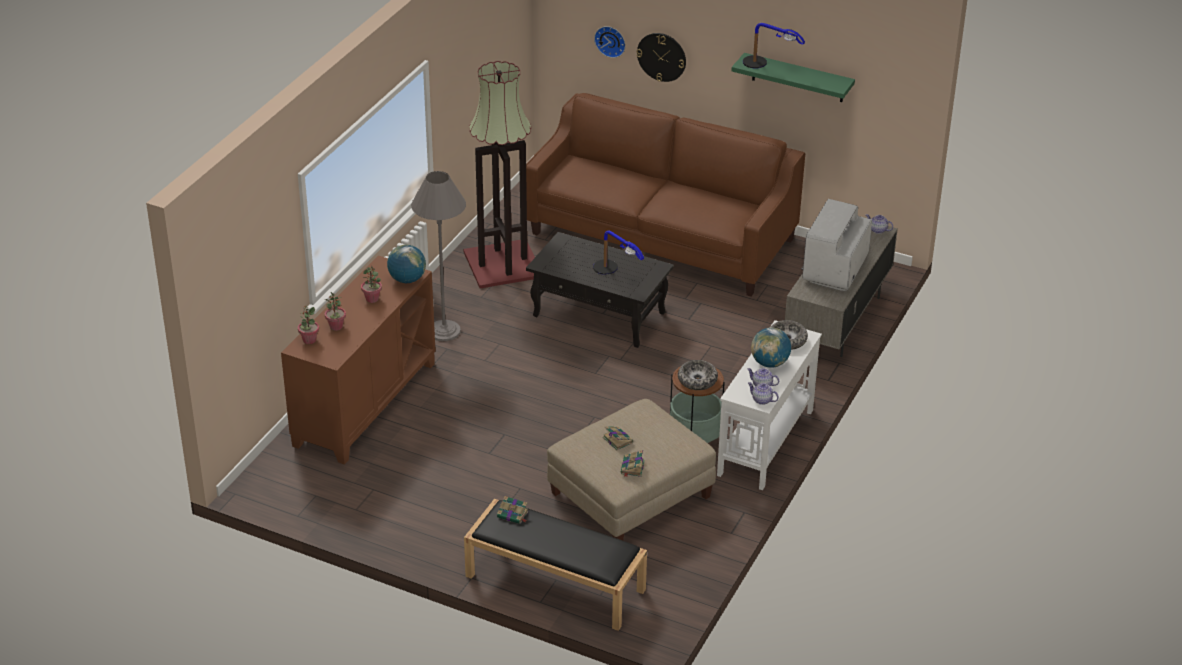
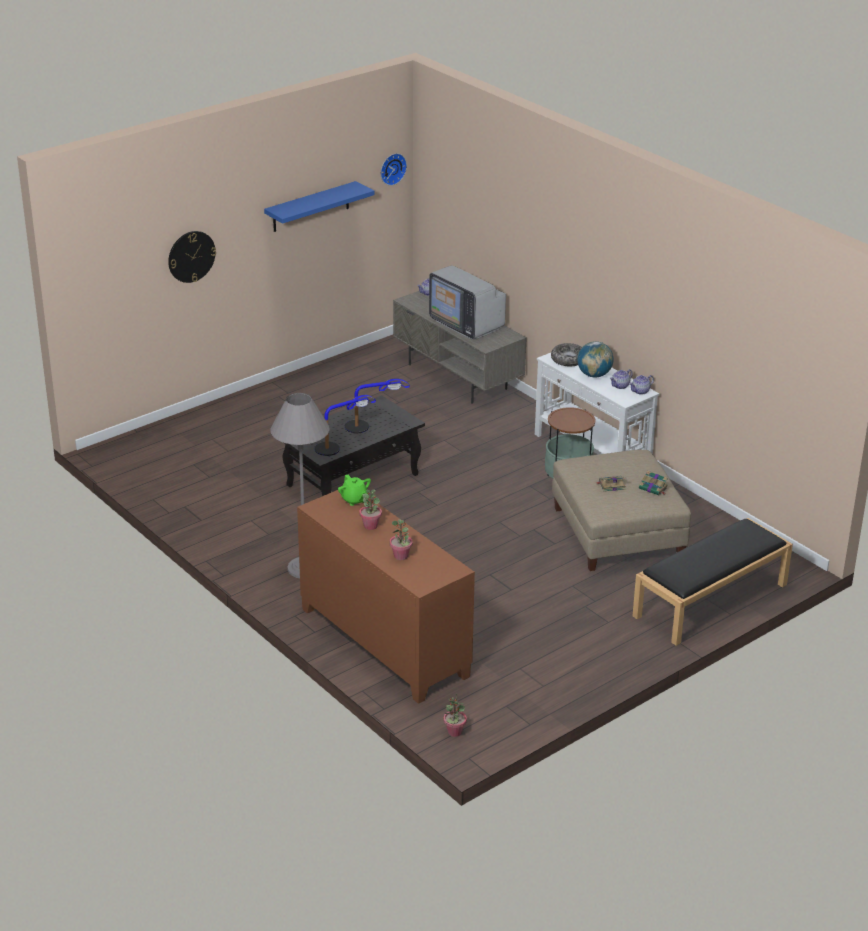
camera: 65 degrees left, 5 degrees down
potted plant [298,306,319,344] -> potted plant moved to [443,694,467,737]
globe [387,245,426,283] -> green teapot [338,474,371,506]
floor lamp [463,61,535,288] -> none
book [497,496,529,524] -> none
brown sofa [526,93,805,296] -> none
wall clock [594,26,626,58] -> wall clock moved to [381,153,407,186]
bowl [678,360,718,390] -> none
green shelf [732,53,855,102] -> blue shelf [264,181,374,232]
table lamp [743,23,805,69] -> table lamp moved to [315,395,376,456]

